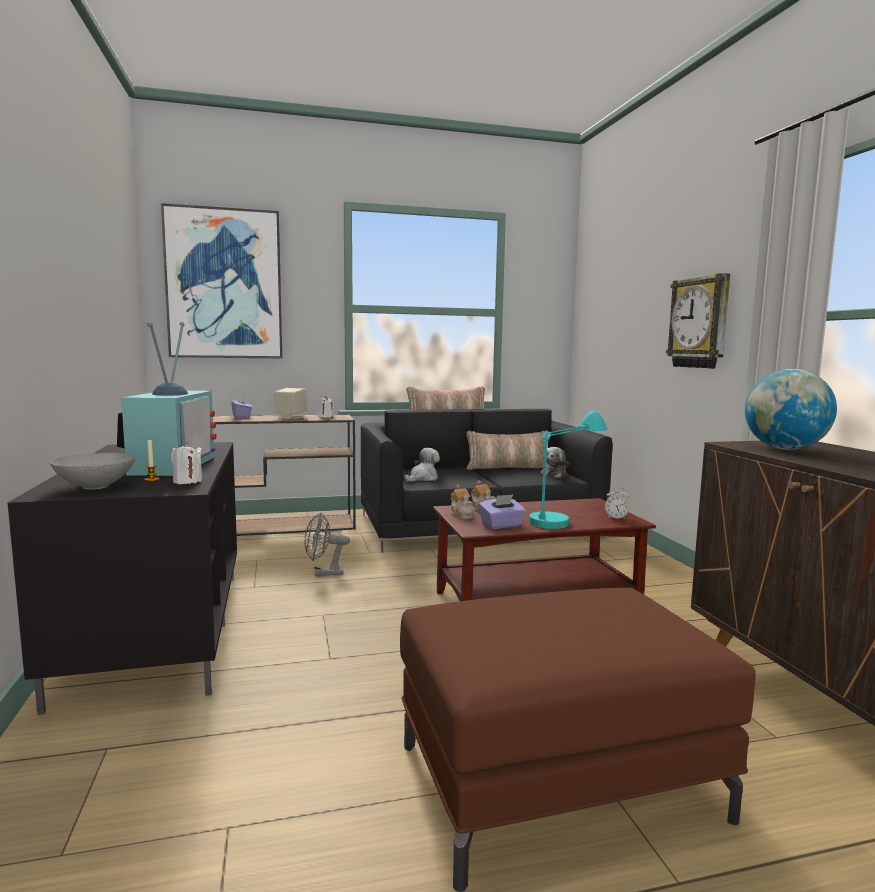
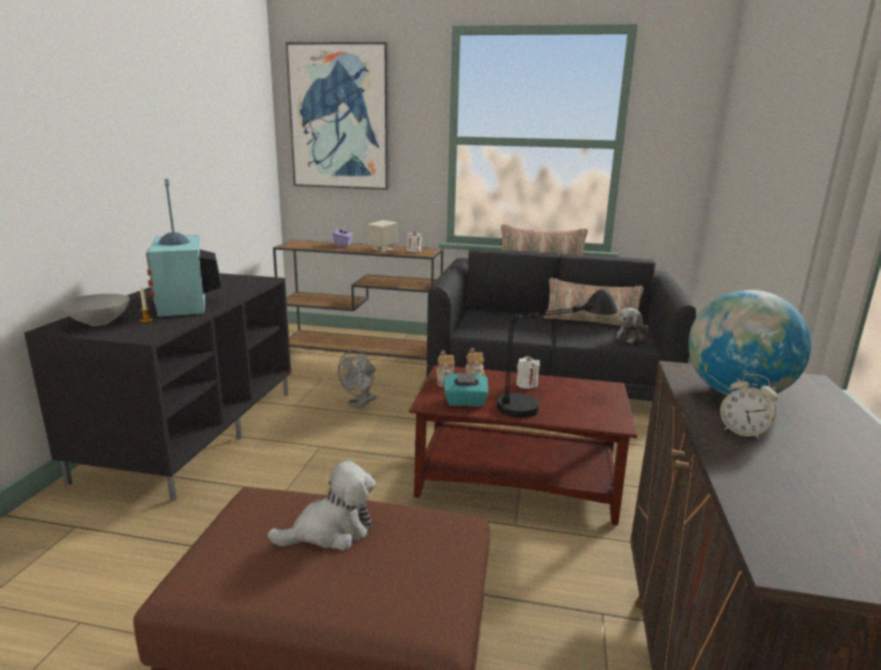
camera: 25 degrees right, 10 degrees up
television [117,322,217,476] -> television turned 135 degrees clockwise [146,179,221,317]
white candle [171,442,202,484] -> white candle moved to [516,356,540,389]
grey fan [304,512,350,576] -> grey fan turned 75 degrees counterclockwise [338,350,376,408]
plush toy [404,448,440,482] -> plush toy moved to [267,460,376,551]
purple tissue box [479,494,526,529] -> turquoise tissue box [444,372,489,407]
turquoise table lamp [529,411,608,529] -> black table lamp [497,289,618,418]
alarm clock [605,487,629,519] -> alarm clock moved to [720,374,779,441]
wall clock [666,273,730,369] -> none

